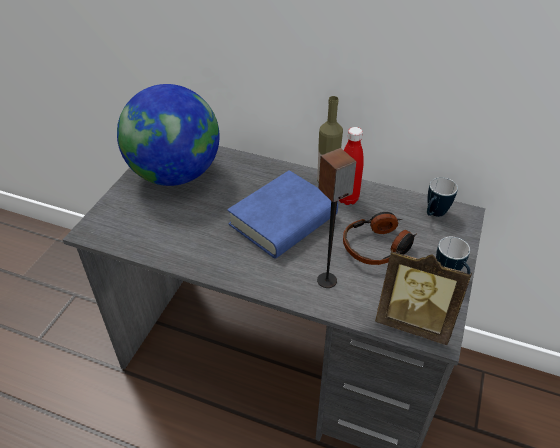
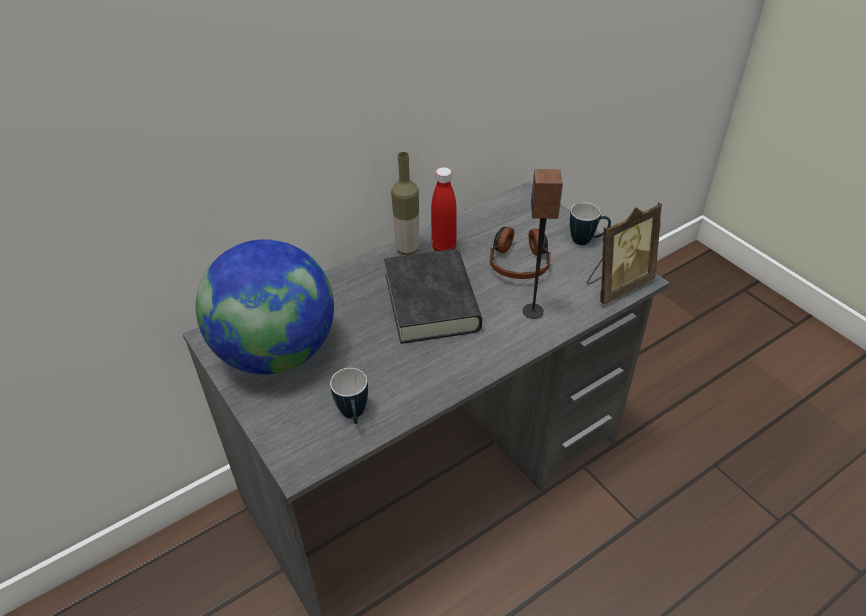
camera: 55 degrees left, 0 degrees up
blue book [227,170,338,259] -> black book [384,249,482,344]
mug [427,177,458,217] -> mug moved to [330,368,368,424]

